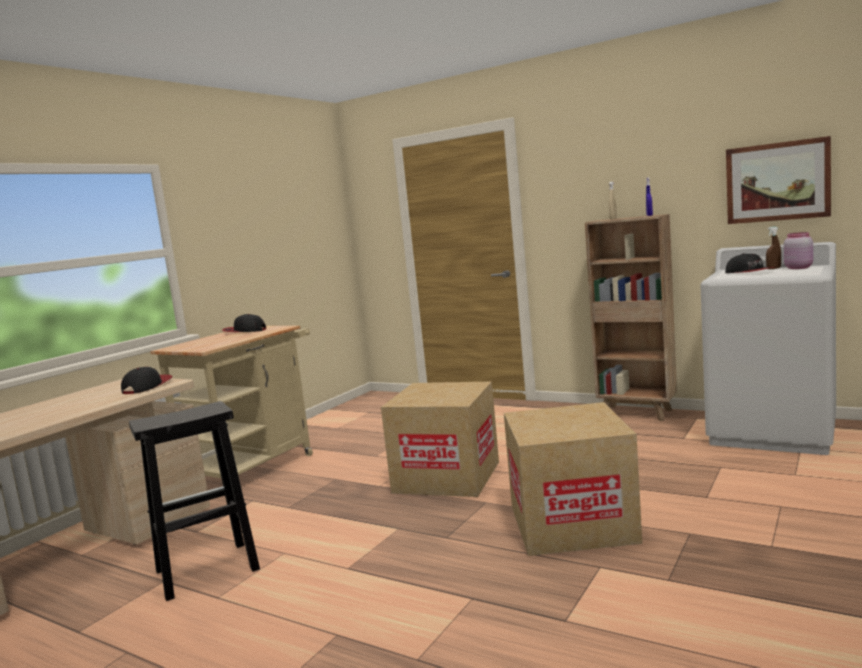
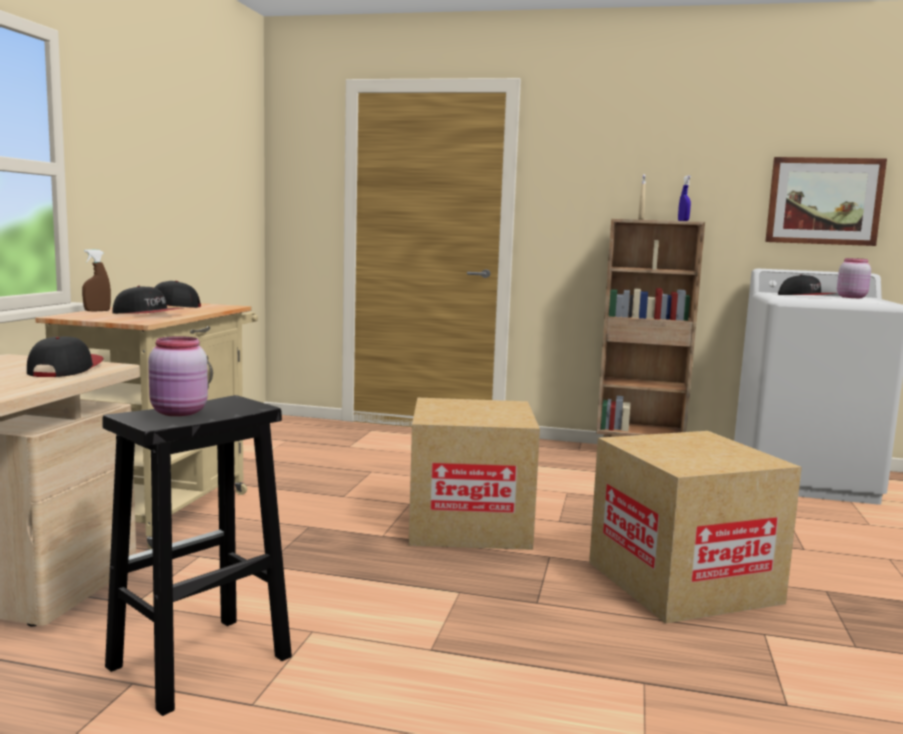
camera: 20 degrees left, 0 degrees up
brown spray bottle [766,227,781,269] -> brown spray bottle moved to [82,249,111,311]
none -> cap [112,286,183,314]
none -> pink jar [148,336,208,416]

